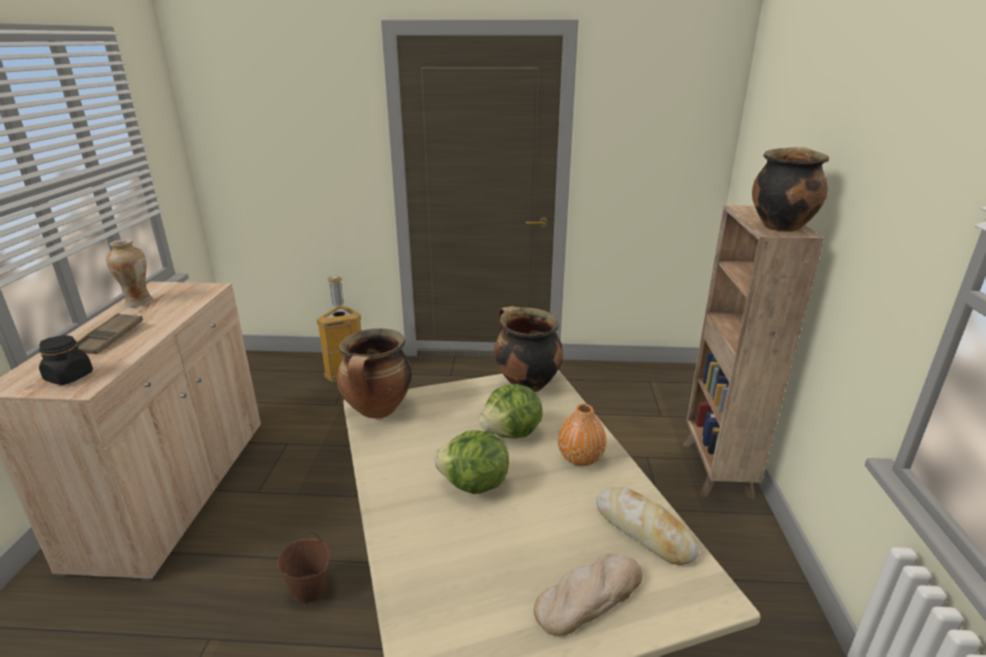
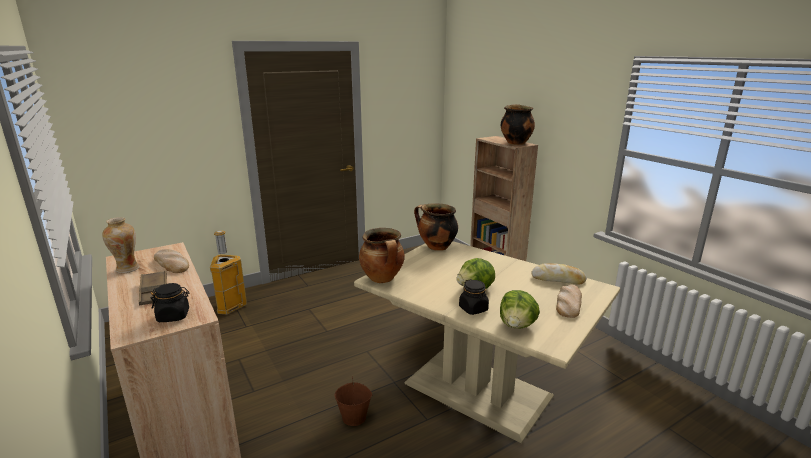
camera: 35 degrees left, 5 degrees down
lettuce [479,384,543,439] -> lettuce moved to [500,290,540,328]
orange vase [558,404,607,466] -> none
none -> bread [154,249,189,273]
none -> black jar [459,279,489,315]

